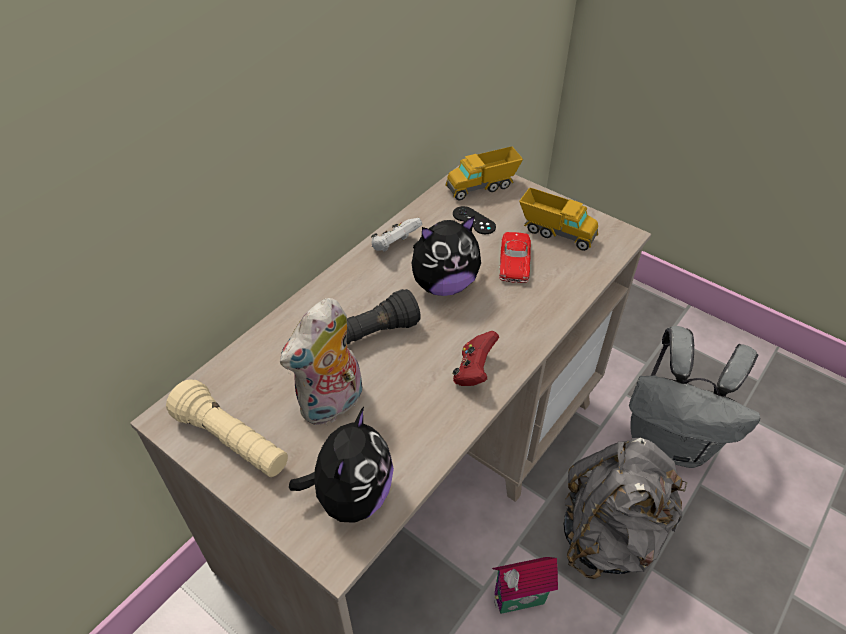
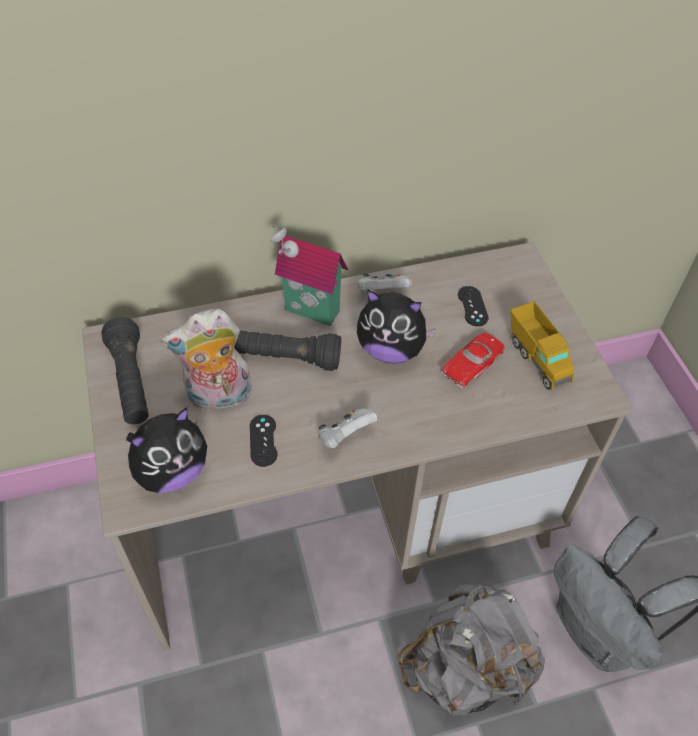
camera: 35 degrees right, 5 degrees up
beige flashlight [166,380,288,477] -> black flashlight [101,317,149,424]
toy truck [445,146,523,200] -> none
red game controller [452,331,499,386] -> white game controller [318,408,378,449]
toy house [492,557,558,614] -> toy house moved to [271,225,348,326]
none -> black game controller [250,415,278,467]

